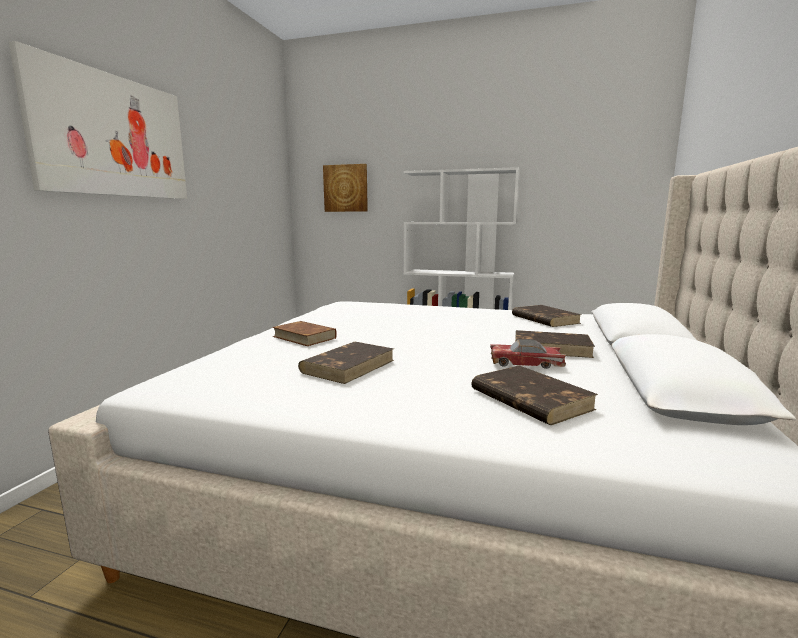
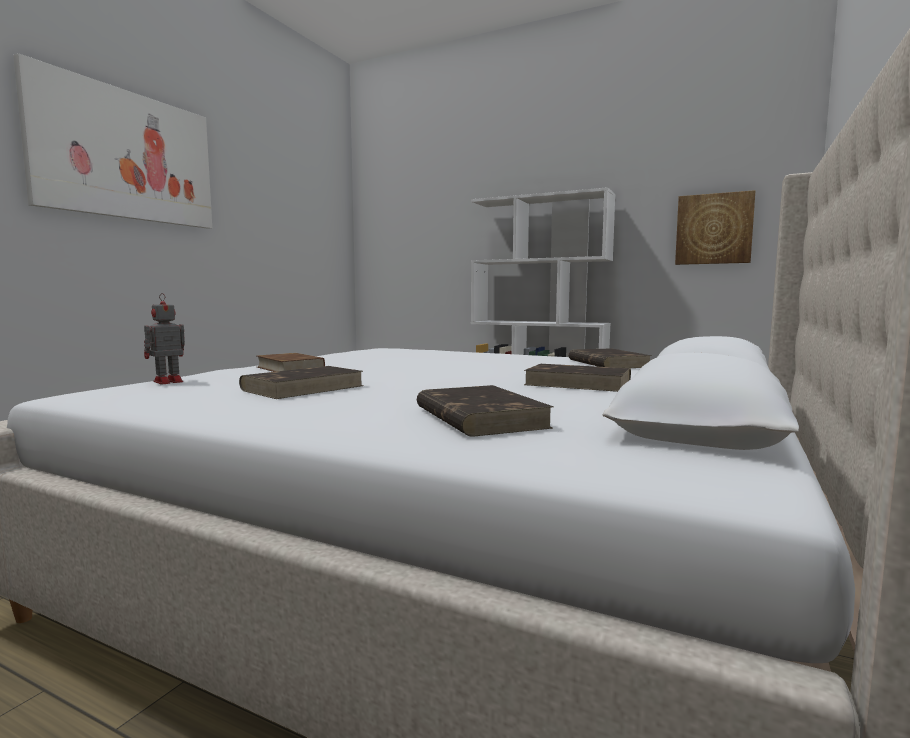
camera: 10 degrees right, 5 degrees down
picture [323,164,368,212] -> picture moved to [675,190,756,265]
toy car [490,340,566,369] -> none
none -> toy robot [144,293,185,384]

